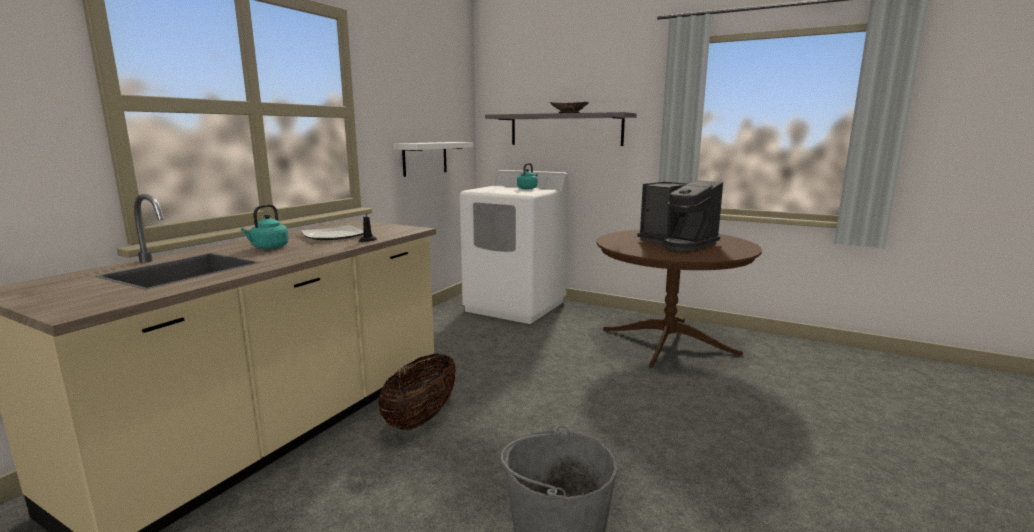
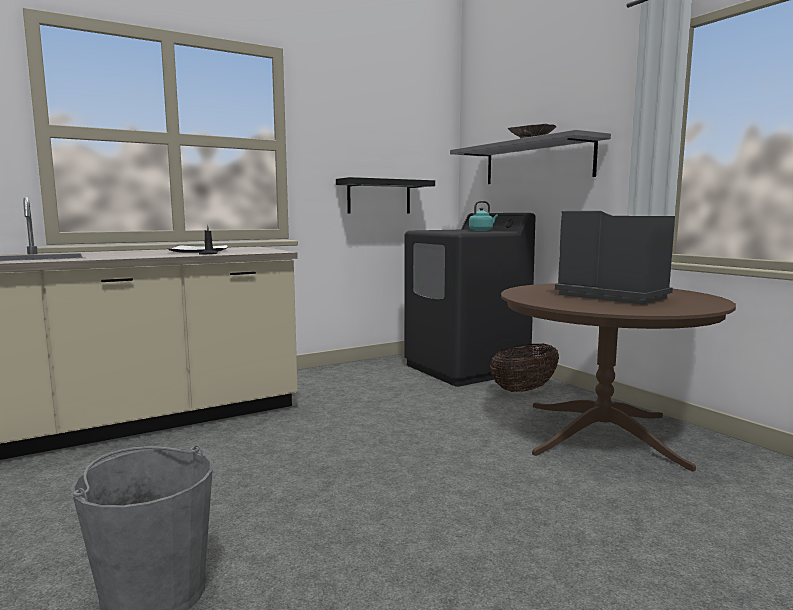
camera: 30 degrees right, 5 degrees down
turquoise kettle [241,204,289,249] -> none
basket [378,354,456,430] -> basket moved to [490,344,559,392]
white shelf [394,142,473,177] -> black shelf [336,177,435,214]
white washing machine [459,170,569,324] -> black washing machine [404,213,535,387]
coffee machine [637,180,723,251] -> coffee machine turned 150 degrees clockwise [555,211,675,304]

